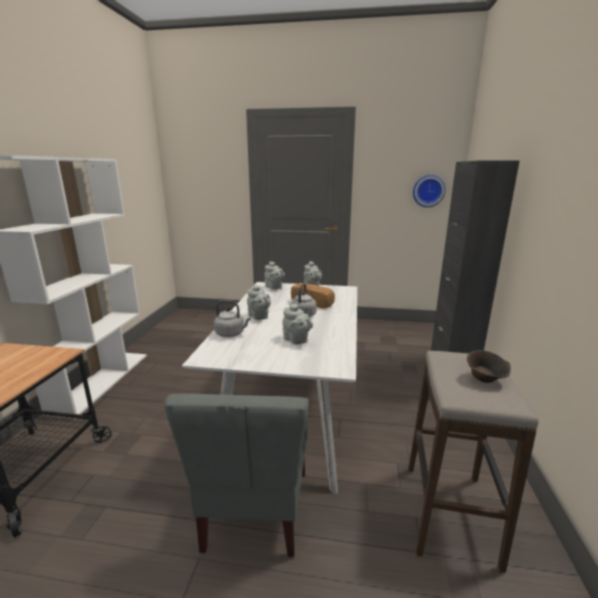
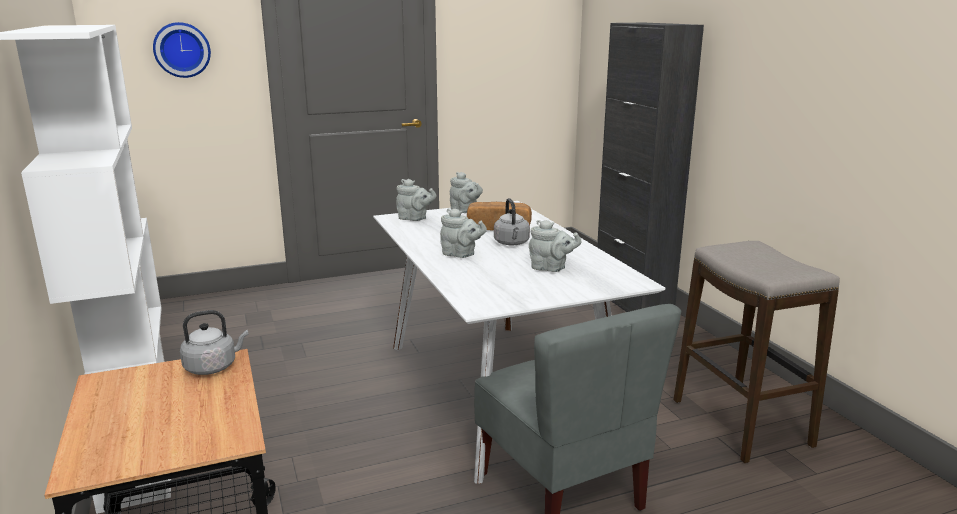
camera: 30 degrees left, 0 degrees up
grey kettle [214,300,251,337] -> grey kettle moved to [180,310,249,375]
wall clock [413,175,446,207] -> wall clock moved to [153,22,211,78]
brown bowl [467,350,511,383] -> none

